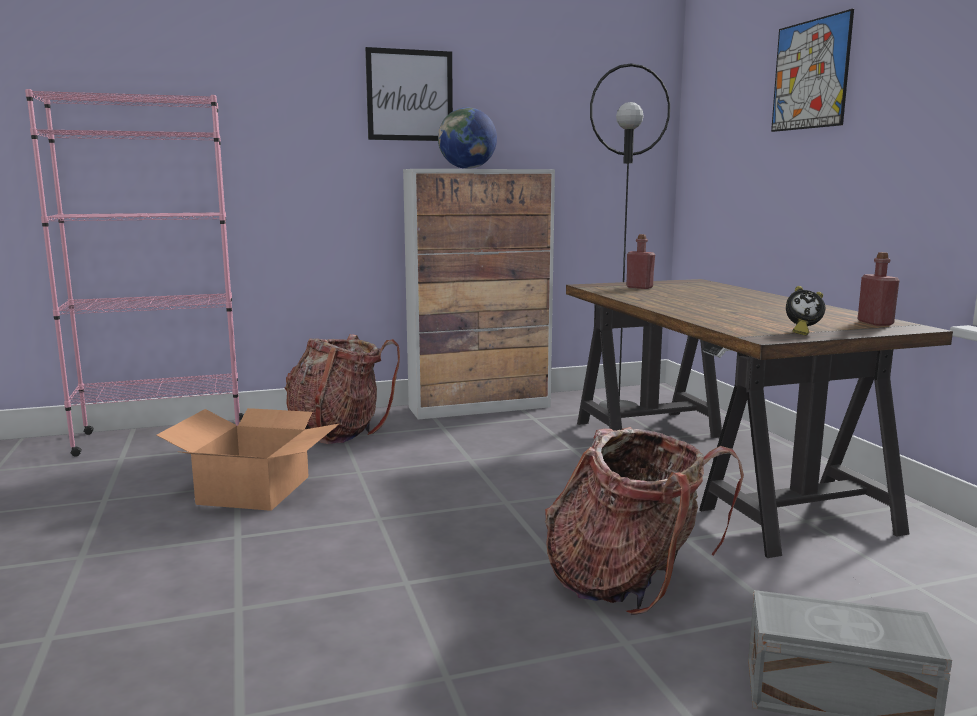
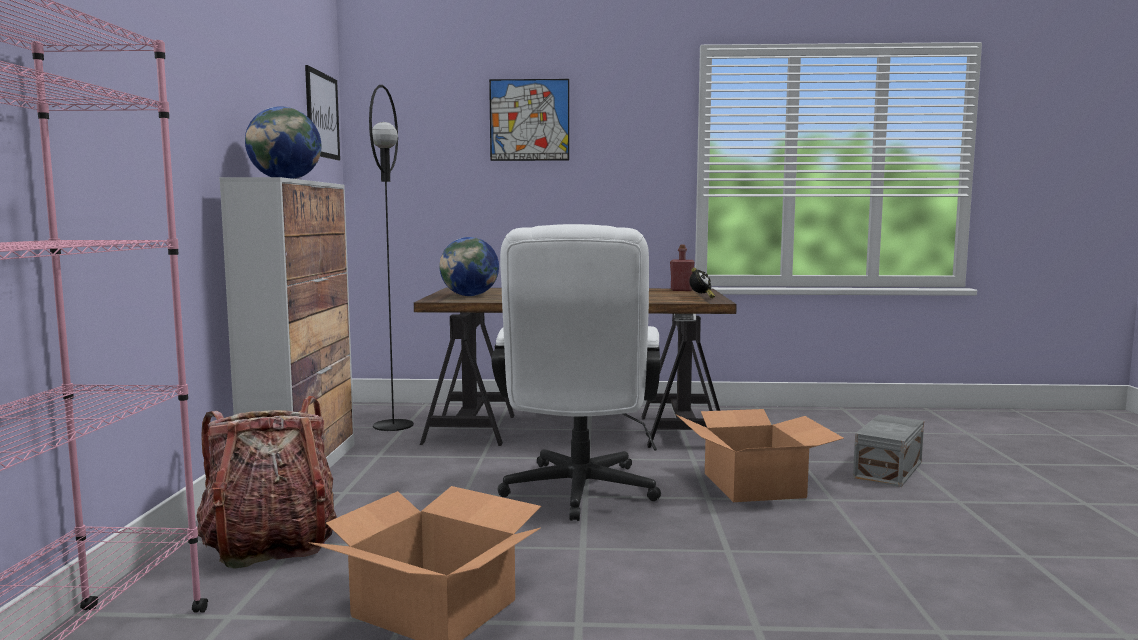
camera: 70 degrees left, 5 degrees down
picture [365,47,453,141] -> picture moved to [305,65,340,160]
backpack [545,427,744,615] -> cardboard box [677,409,844,502]
red bottle [626,234,655,289] -> globe [439,237,499,296]
none -> white office chair [492,224,661,521]

